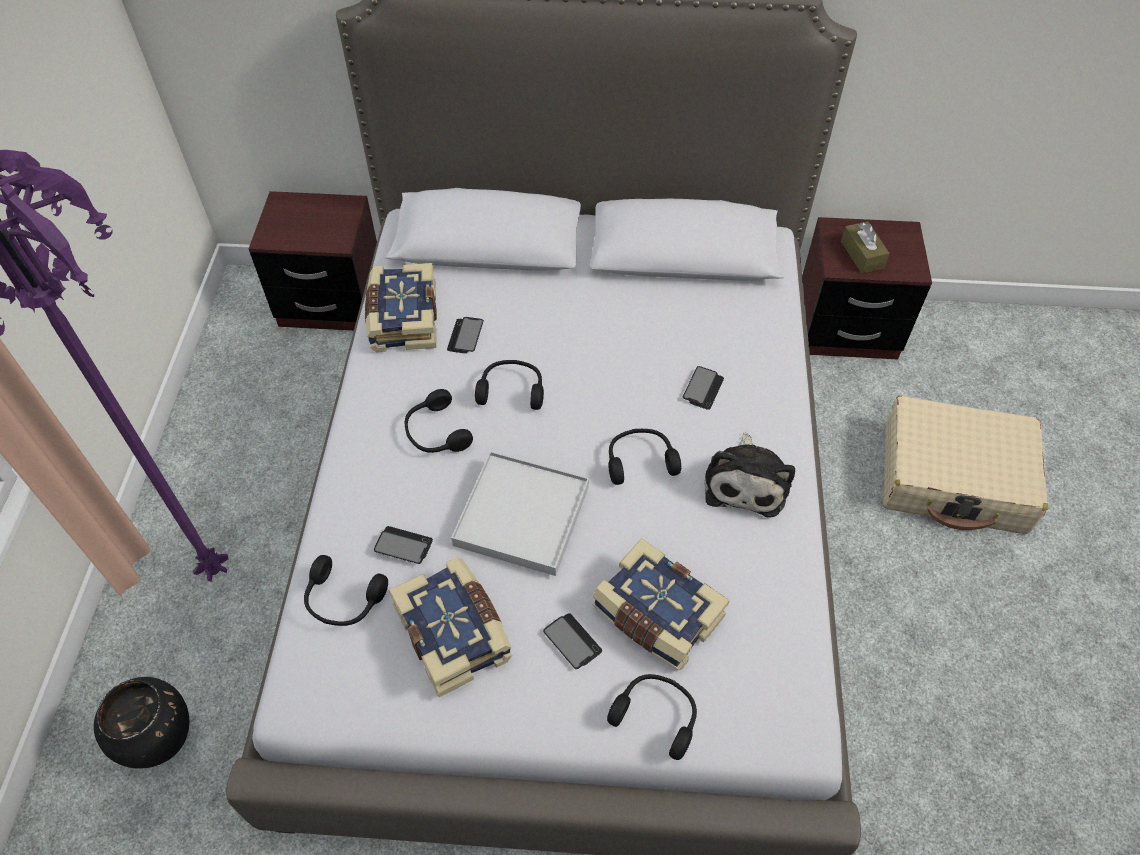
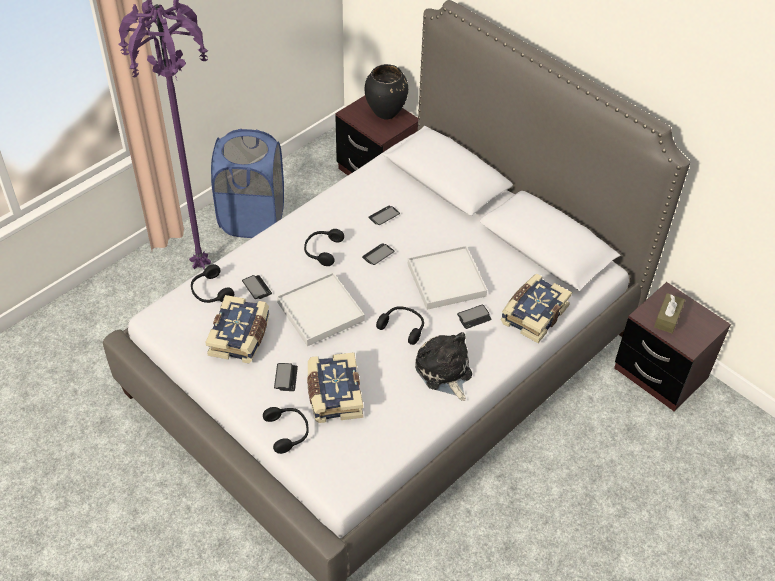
camera: 40 degrees right, 5 degrees down
black vase [94,677,189,769] -> black vase moved to [365,64,408,119]
book [365,263,437,352] -> book moved to [501,274,572,343]
black headphones [475,360,544,410] -> phone [362,243,395,265]
plush toy [704,432,795,518] -> plush toy turned 105 degrees clockwise [415,332,472,401]
beige suitcase [883,396,1048,534] -> none
none -> blue laundry basket [211,129,284,238]
none -> white tray [408,246,487,310]

